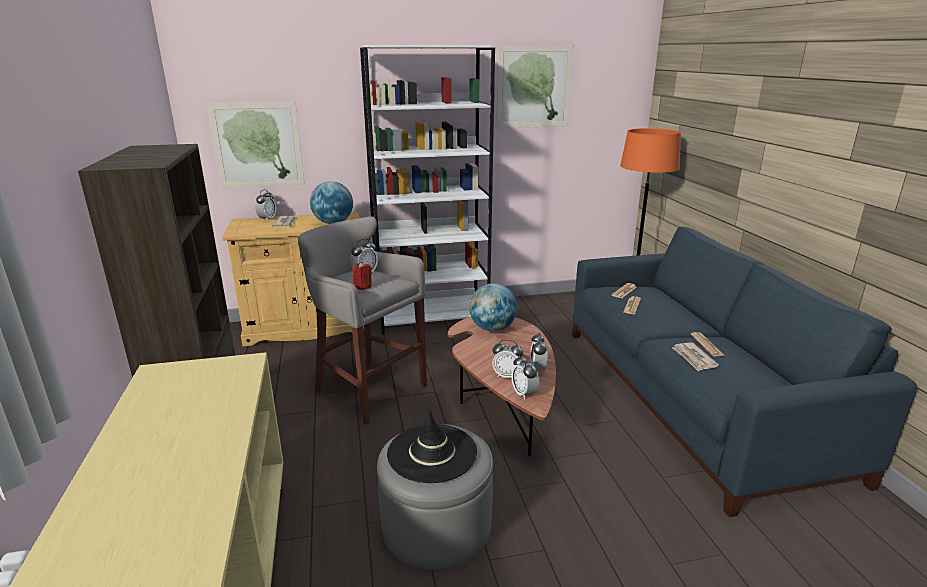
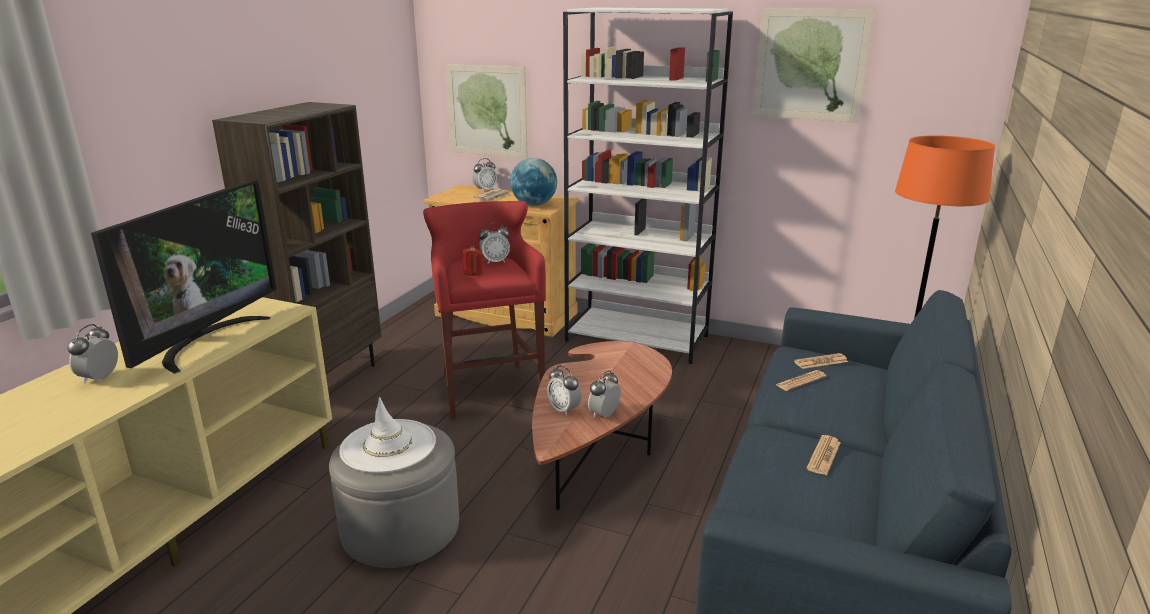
camera: 35 degrees right, 0 degrees up
grey stool [298,216,427,424] -> red stool [423,201,546,419]
black hat [387,409,477,483] -> white hat [339,397,436,473]
globe [469,283,517,331] -> none
alarm clock [511,354,539,400] -> alarm clock moved to [67,324,118,384]
newspaper [672,342,719,371] -> none
none -> television [91,179,277,374]

